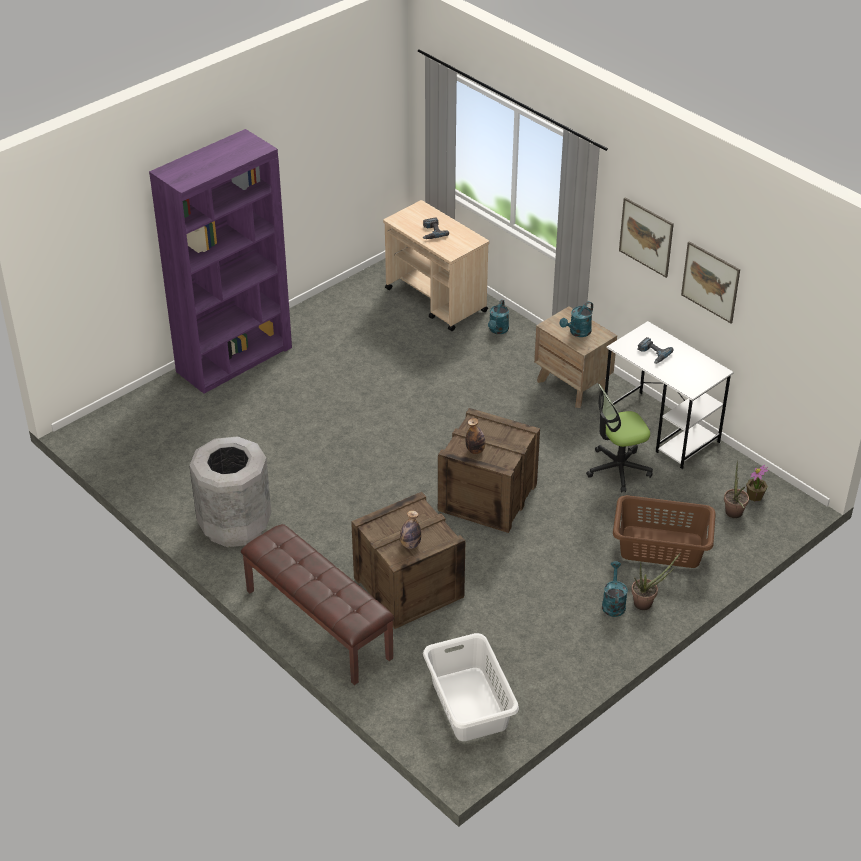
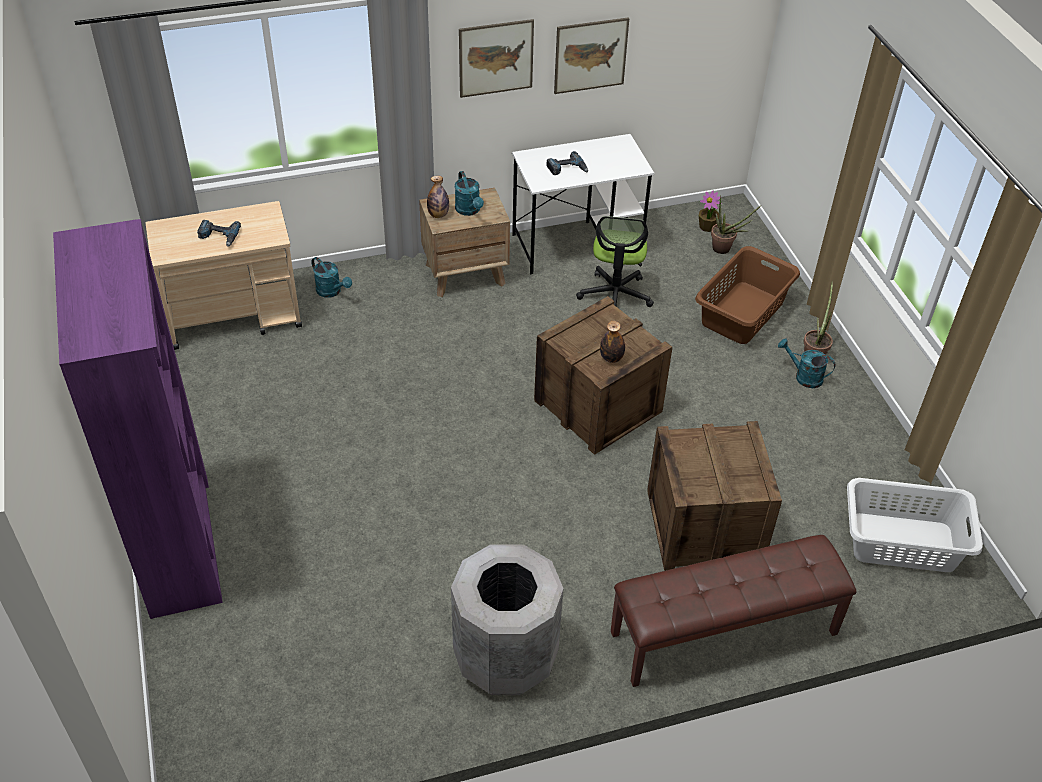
camera: 65 degrees left, 5 degrees up
bottle [400,510,421,549] -> bottle moved to [427,176,449,218]

